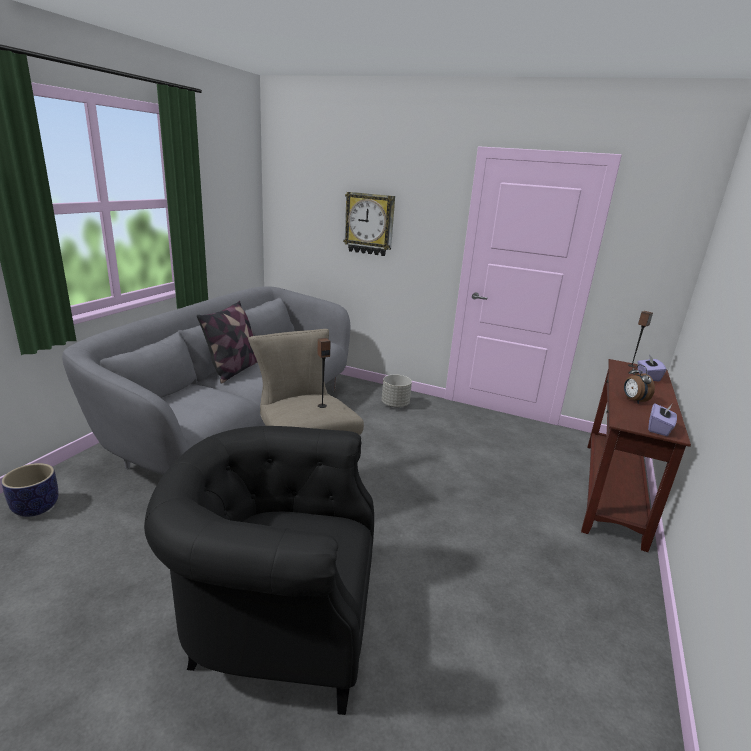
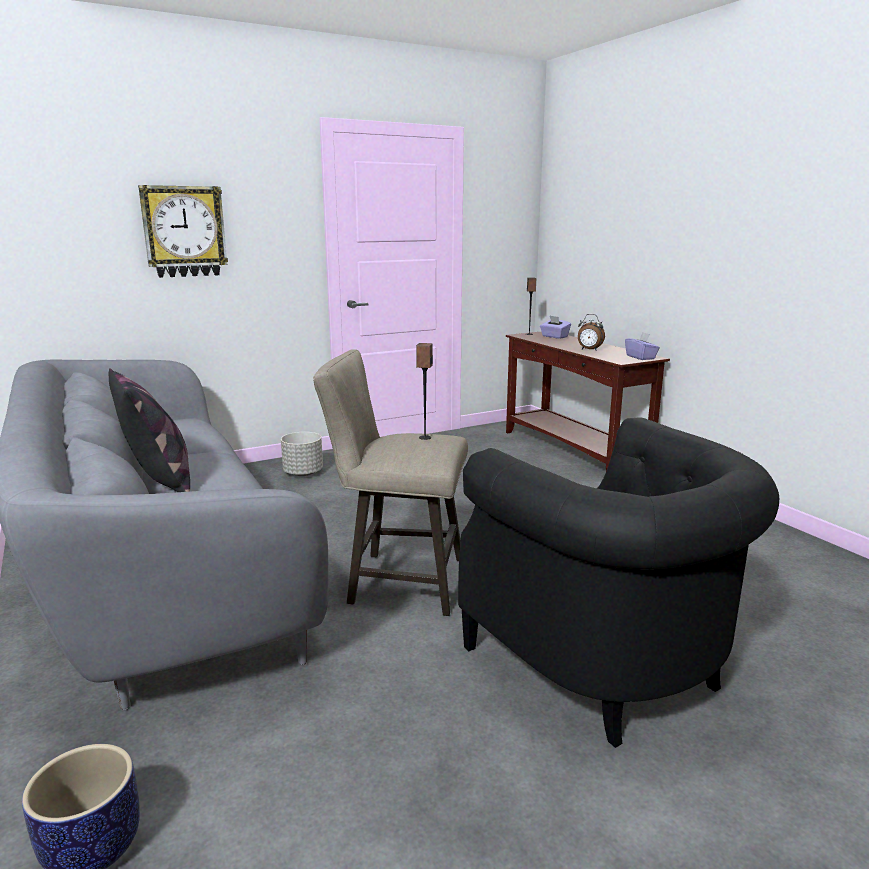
camera: 50 degrees left, 5 degrees down
black armchair [144,426,374,715] -> black armchair turned 75 degrees counterclockwise [458,418,779,748]

